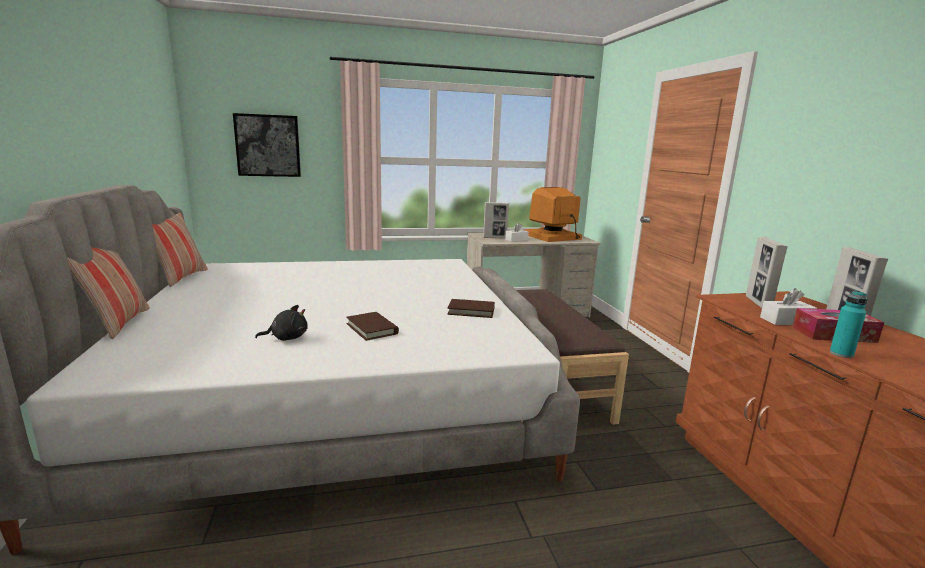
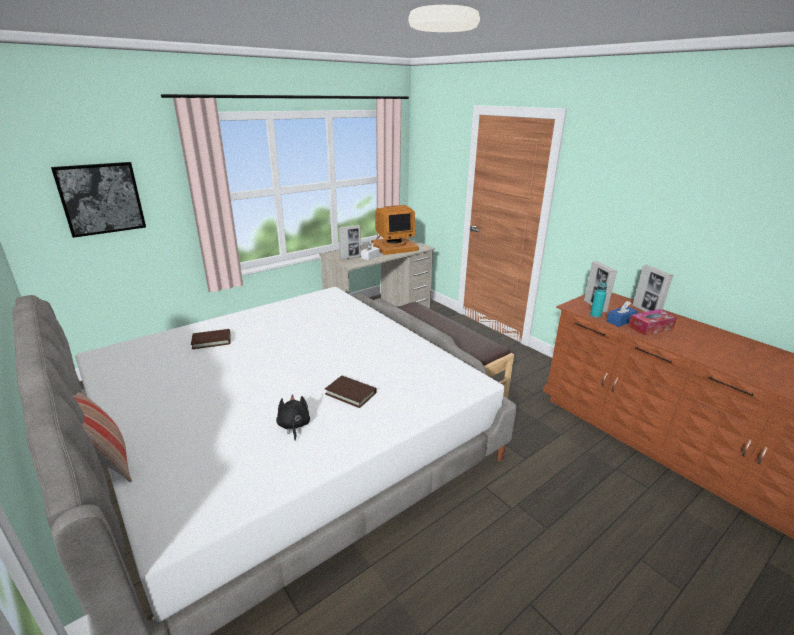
camera: 25 degrees left, 10 degrees up
pillow [152,213,208,287] -> none
black plush toy [255,305,308,341] -> black plush toy turned 60 degrees counterclockwise [276,395,310,441]
brown book [447,299,495,318] -> brown book moved to [191,329,230,349]
monitor [524,187,582,242] -> monitor turned 150 degrees counterclockwise [371,205,418,255]
white tissue box [760,288,817,325] -> blue tissue box [607,301,638,327]
turquoise bottle [830,290,867,358] -> turquoise bottle moved to [590,282,607,318]

